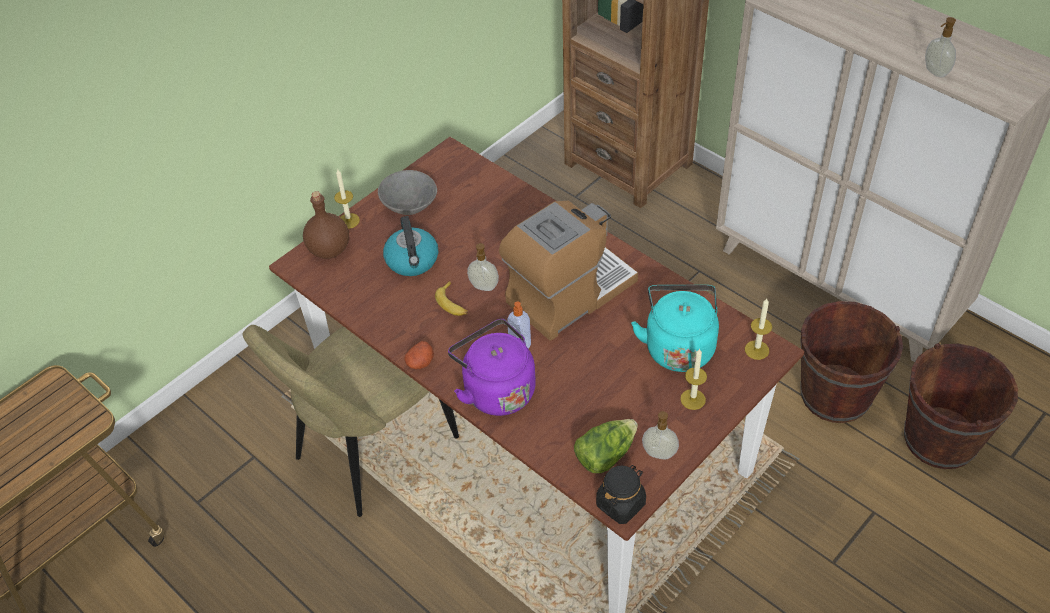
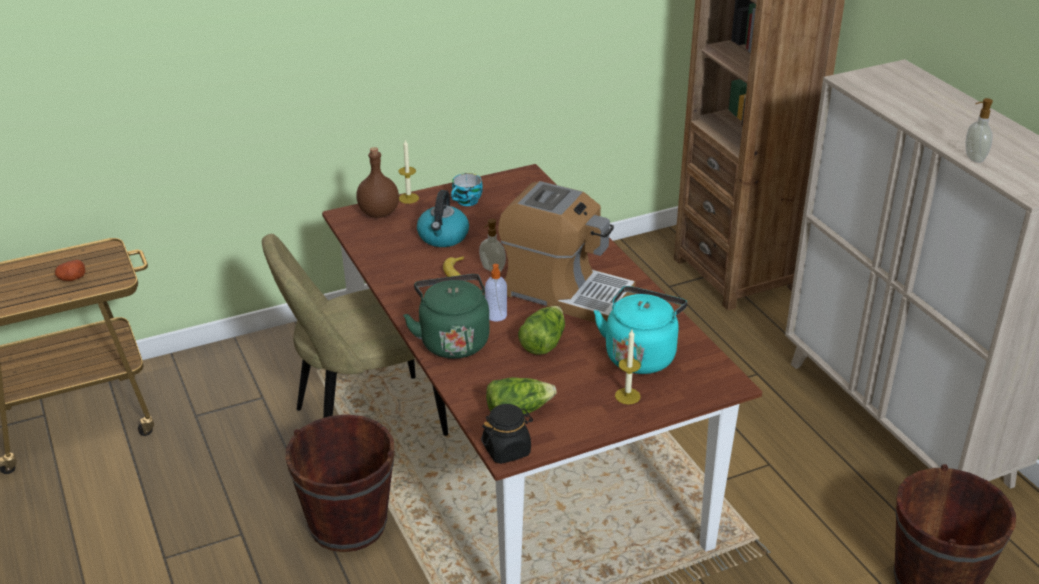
camera: 20 degrees right, 15 degrees down
grey bowl [378,170,437,215] -> cup [451,173,483,206]
potato [404,341,434,370] -> potato moved to [55,260,85,281]
purple kettle [448,319,536,416] -> green kettle [403,274,490,359]
coffee machine [499,201,638,341] -> coffee machine turned 45 degrees clockwise [498,181,635,323]
soap dispenser [642,411,679,459] -> none
candle [745,299,772,360] -> none
brown bucket [800,301,903,423] -> brown bucket moved to [286,414,395,552]
none -> lettuce [518,306,565,355]

